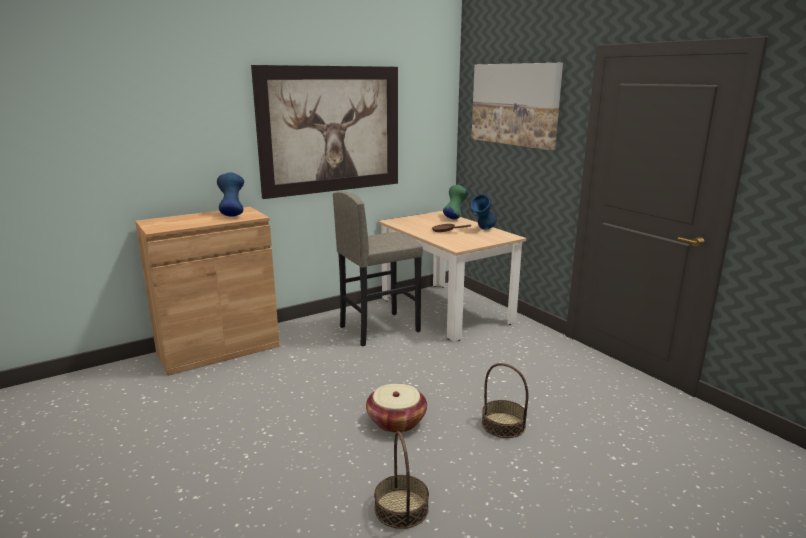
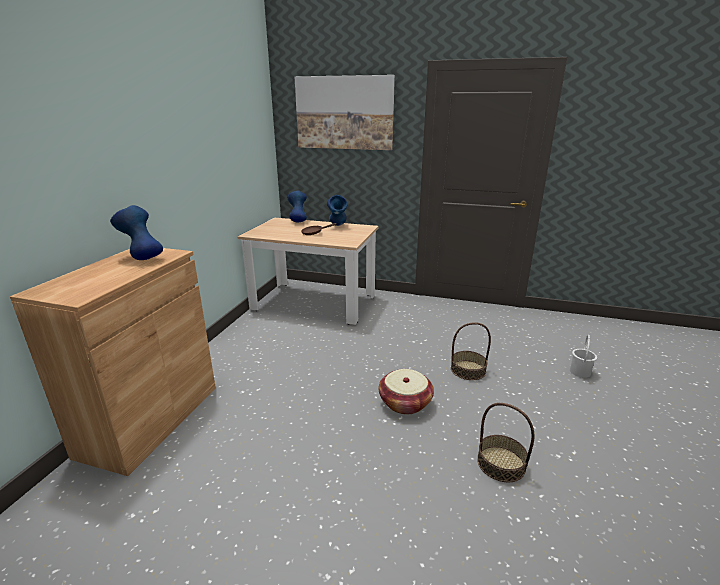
camera: 40 degrees left, 5 degrees up
picture [251,65,398,199] -> none
grey stool [333,191,423,346] -> none
green vase [443,185,469,219] -> blue vase [287,191,307,222]
none -> white bucket [570,335,597,378]

